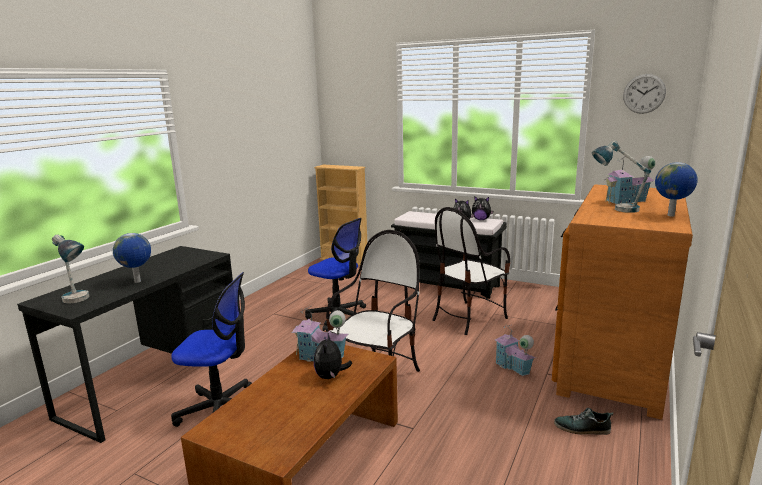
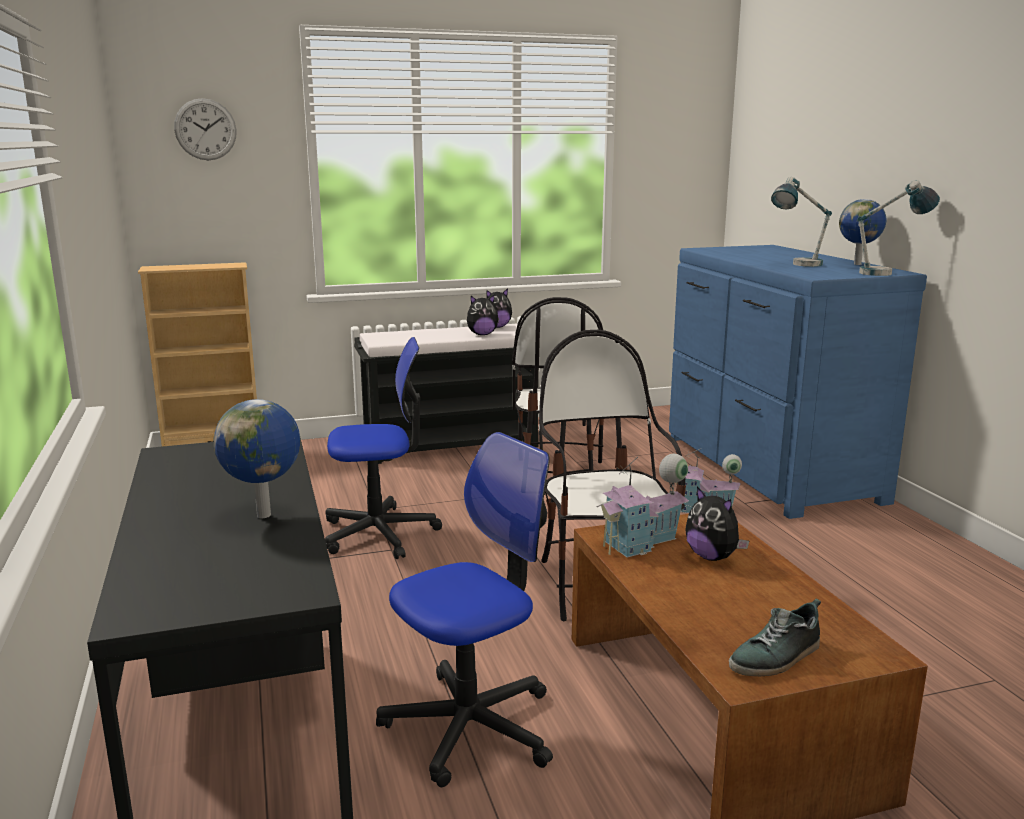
camera: 45 degrees left, 0 degrees up
table lamp [52,234,90,304] -> table lamp moved to [857,180,940,276]
brown dresser [552,185,693,420] -> blue dresser [669,245,927,519]
shoe [554,408,613,435] -> shoe moved to [729,599,821,676]
toy house [604,156,655,204] -> none
wall clock [623,74,666,114] -> wall clock moved to [174,98,237,160]

